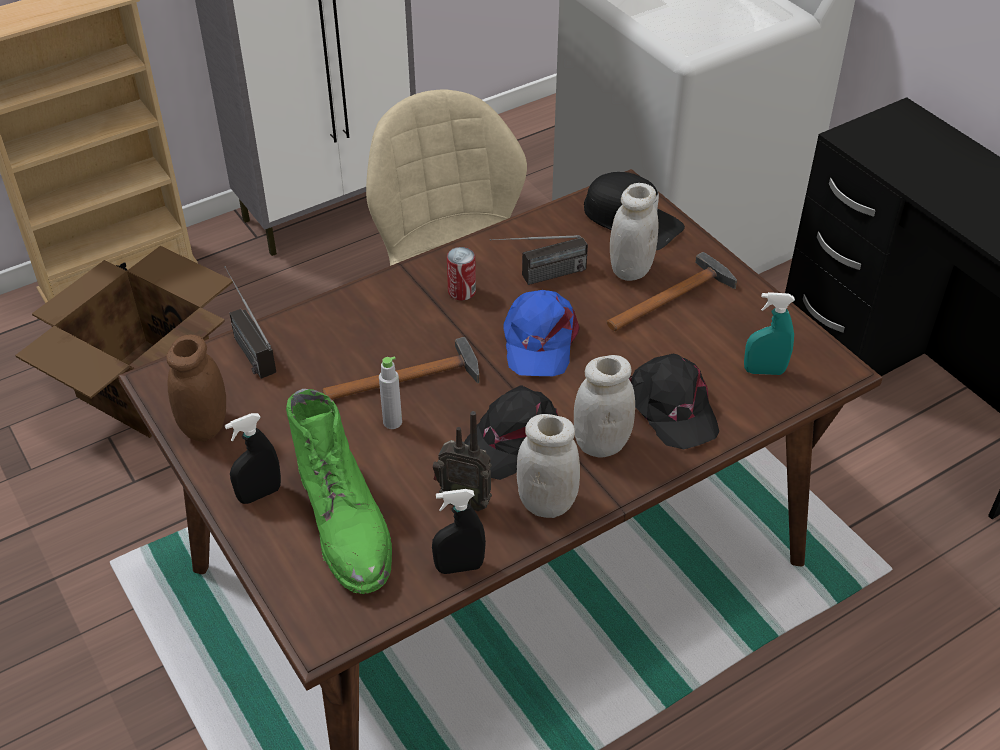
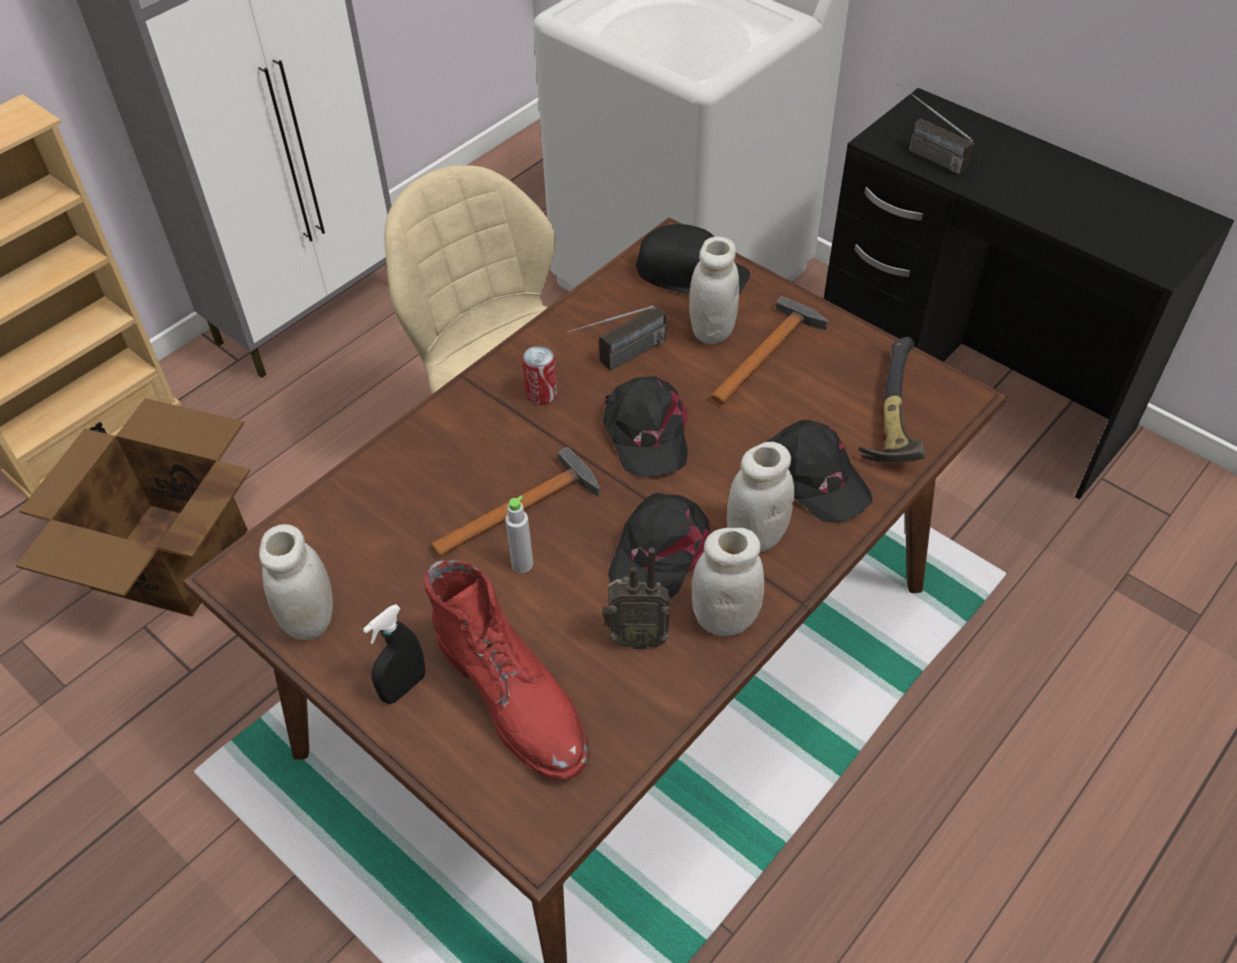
camera: 15 degrees left, 5 degrees up
brown jar [166,335,226,442] -> white jar [259,524,333,640]
radio [224,266,276,379] -> radio moved to [897,83,974,175]
green boot [286,389,392,594] -> red boot [424,560,590,781]
black spray bottle [432,489,486,574] -> none
blue cap [503,290,580,376] -> black cap [603,376,688,478]
turquoise spray bottle [744,292,795,375] -> hammer [859,337,925,463]

